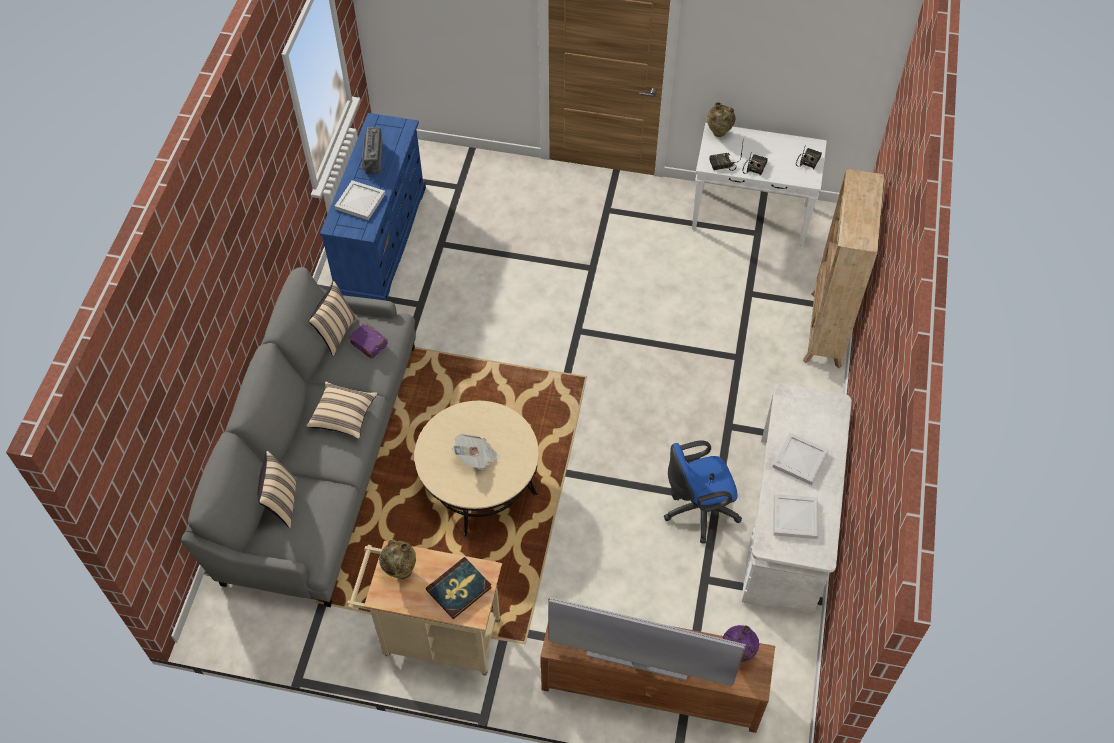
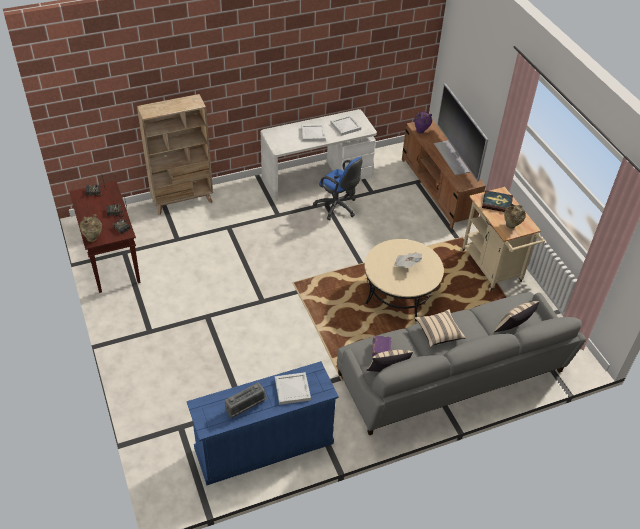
camera: 125 degrees left, 10 degrees down
white console table [692,123,827,246] -> brown console table [69,181,141,293]

